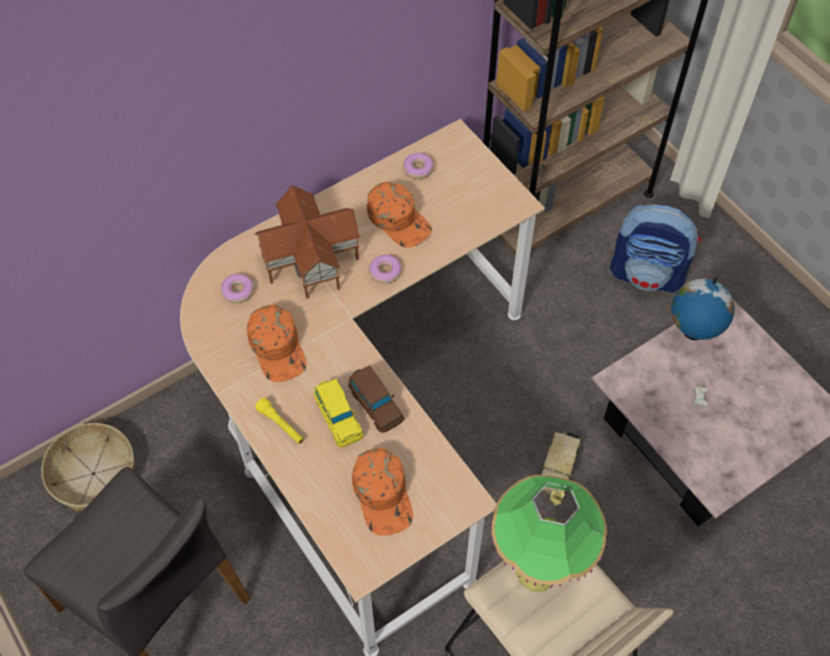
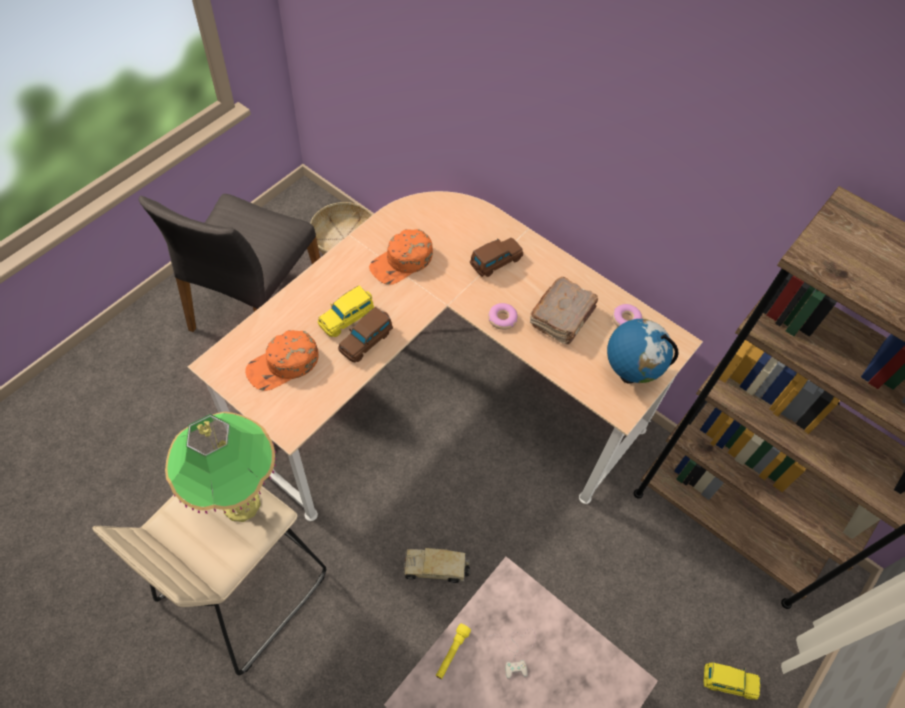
camera: 70 degrees right, 0 degrees up
donut [221,274,254,303] -> none
toy house [254,185,360,298] -> brown toy car [470,238,523,277]
yellow flashlight [255,398,304,444] -> yellow flashlight moved to [436,623,471,679]
orange cap [367,182,432,247] -> brown book [530,277,598,344]
backpack [610,204,701,293] -> none
globe [671,276,735,340] -> globe moved to [607,319,679,384]
none -> yellow toy car [704,662,760,700]

